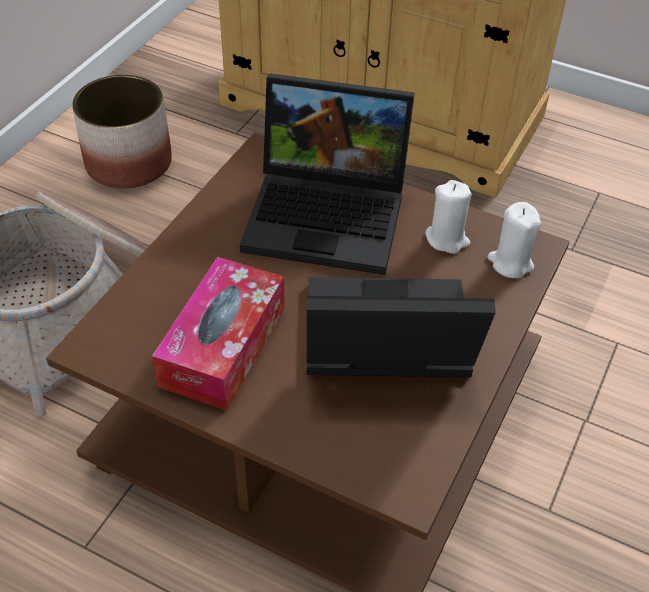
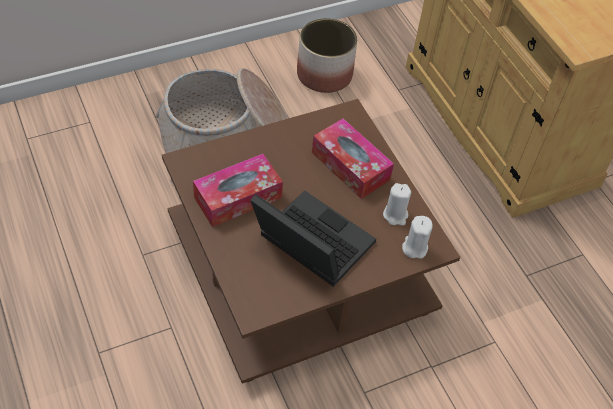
camera: 35 degrees right, 5 degrees up
laptop [240,73,415,275] -> tissue box [312,118,394,199]

